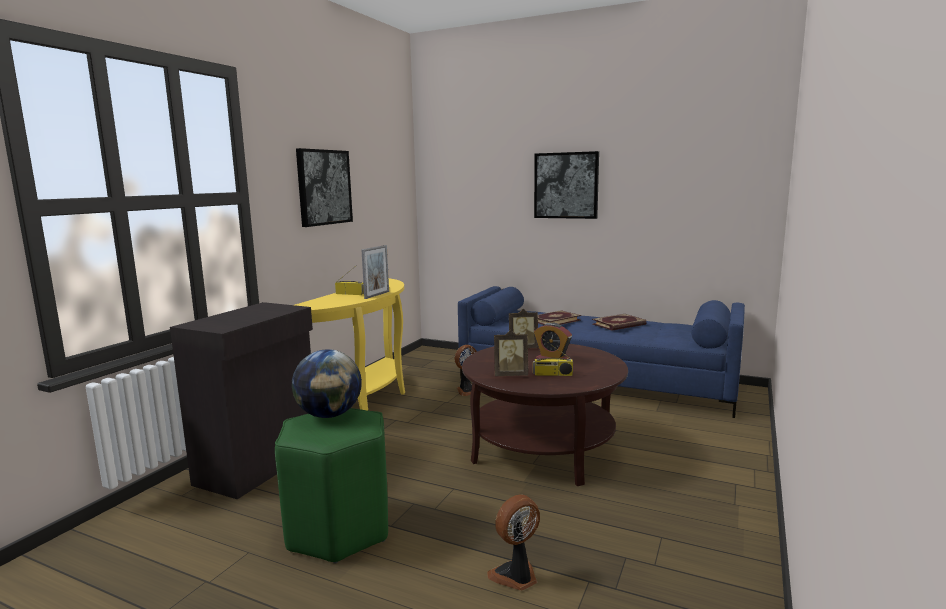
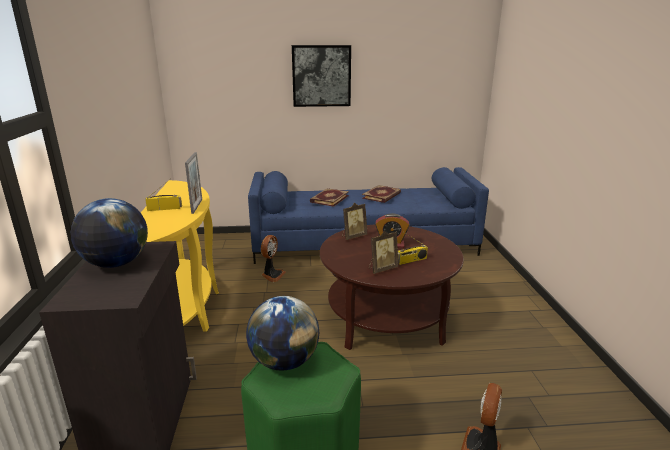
camera: 30 degrees left, 10 degrees up
picture [296,148,353,227] -> none
none -> globe [71,198,148,268]

